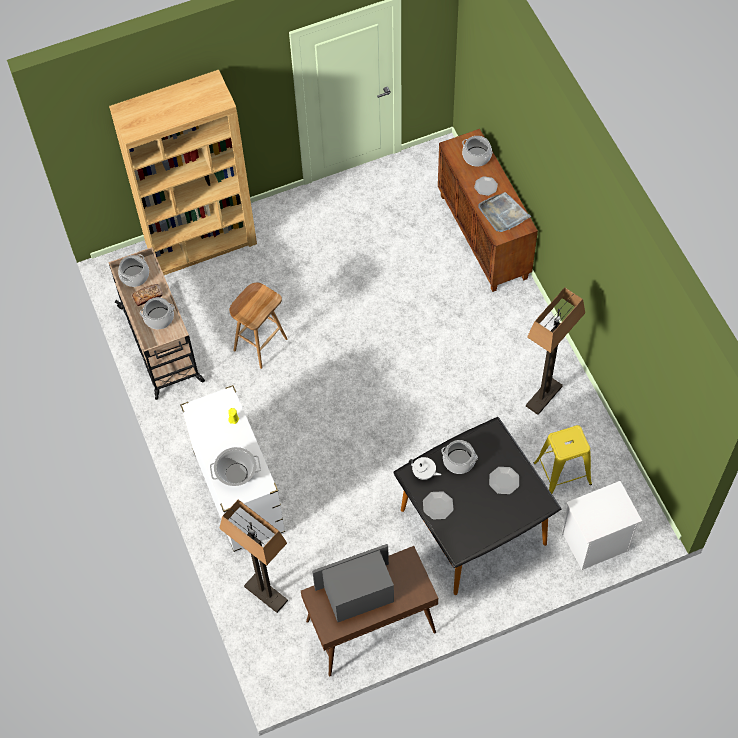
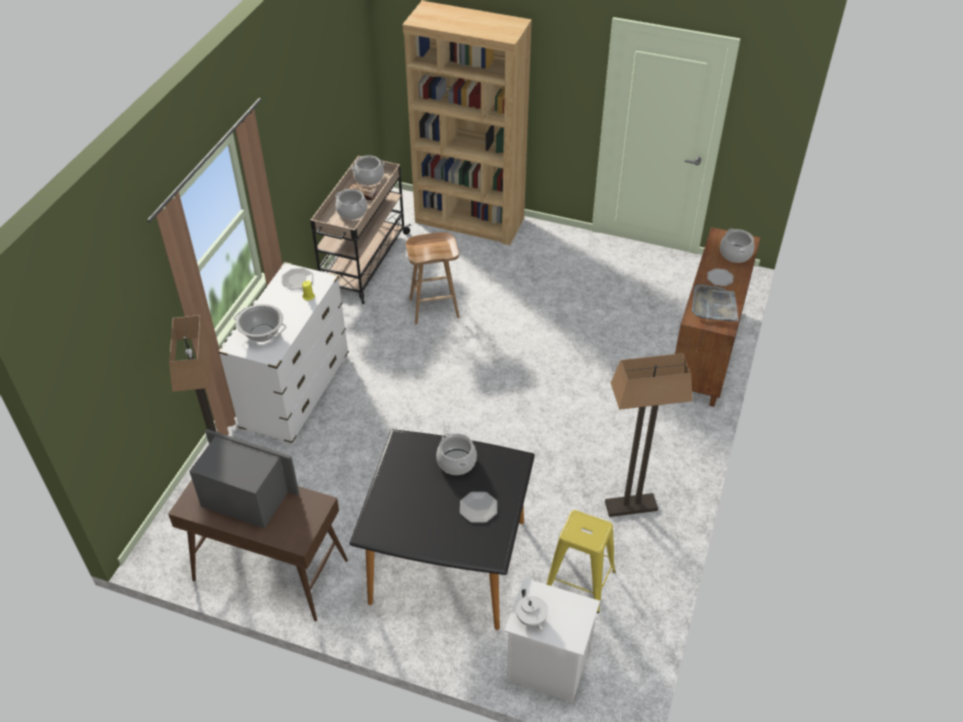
camera: 40 degrees right, 15 degrees down
white teapot [409,457,441,480] -> white teapot moved to [516,589,548,631]
plate [423,491,453,520] -> plate moved to [282,268,313,290]

